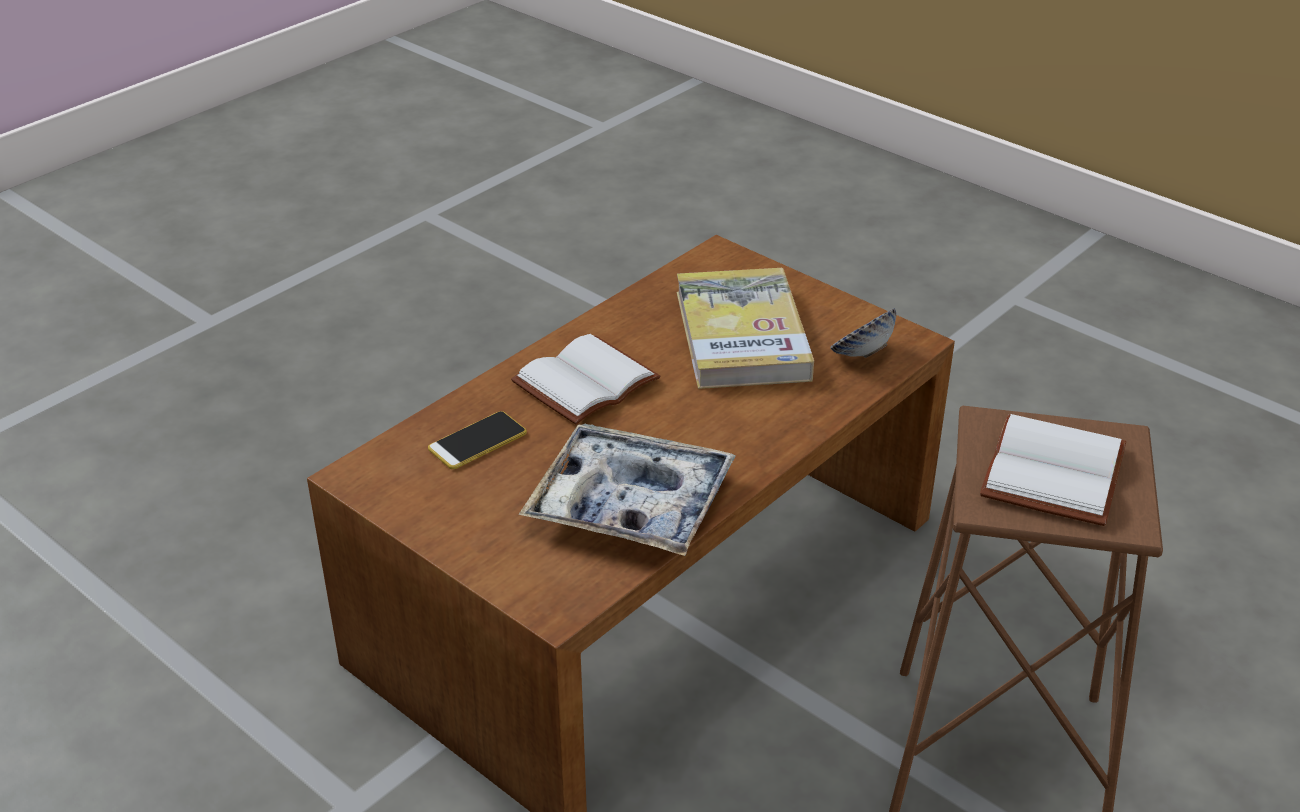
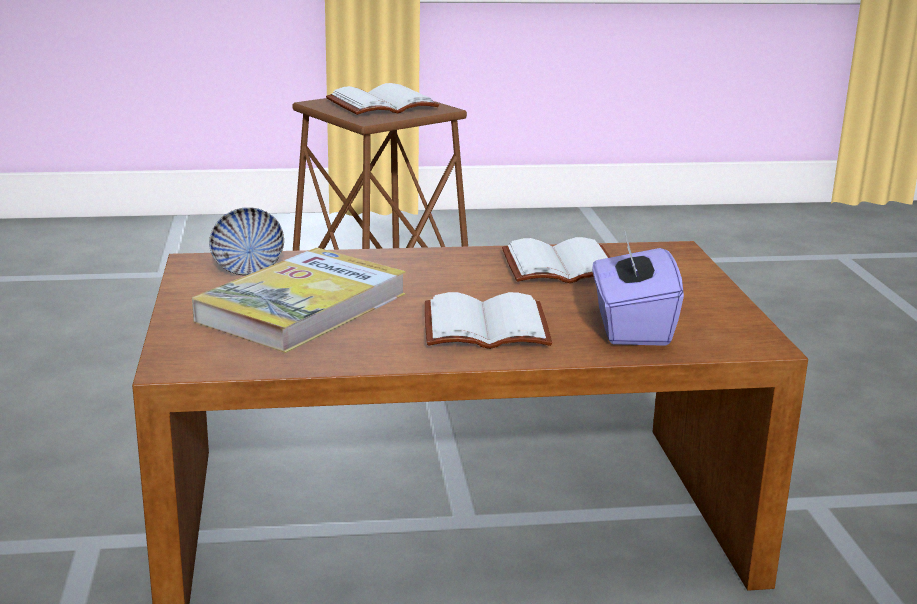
camera: 140 degrees left, 15 degrees down
phone [428,411,527,469] -> purple tissue box [592,231,684,346]
tray [518,423,736,556] -> white book [502,237,611,283]

